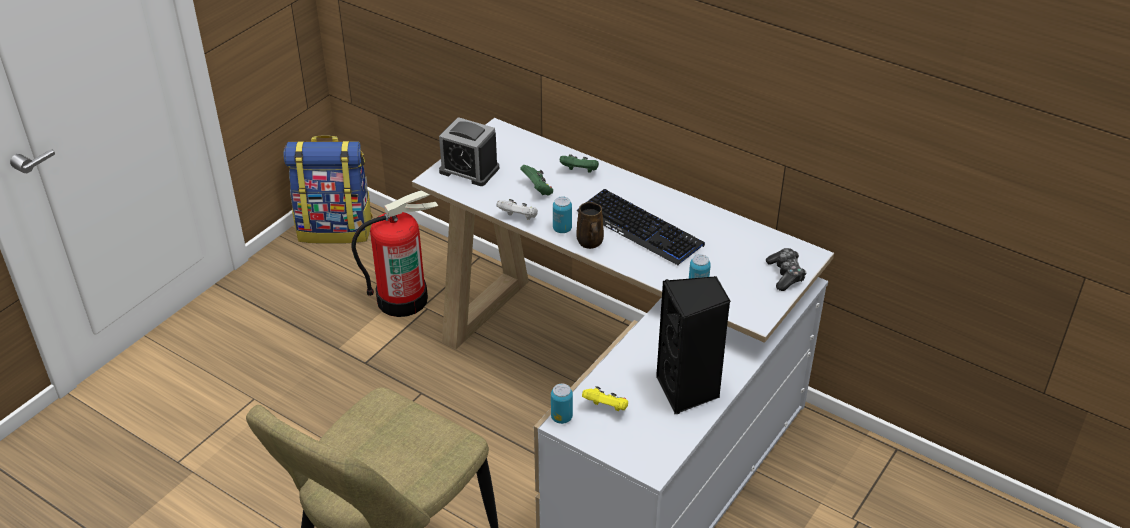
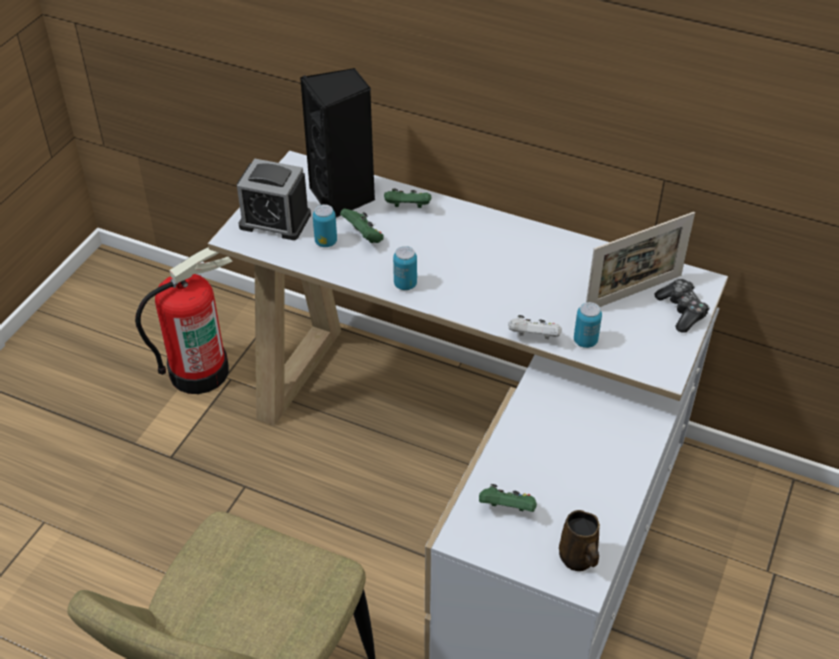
camera: 10 degrees left, 5 degrees up
backpack [283,135,373,244] -> none
white game controller [497,199,538,220] -> white game controller moved to [508,315,562,339]
can [551,383,573,424] -> can moved to [313,204,337,247]
brown mug [576,202,604,249] -> brown mug moved to [559,510,600,571]
keyboard [577,189,705,265] -> none
yellow game controller [582,386,628,411] -> green game controller [479,484,537,512]
black speaker [656,276,731,414] -> black speaker moved to [300,68,375,218]
none -> picture frame [586,212,695,307]

